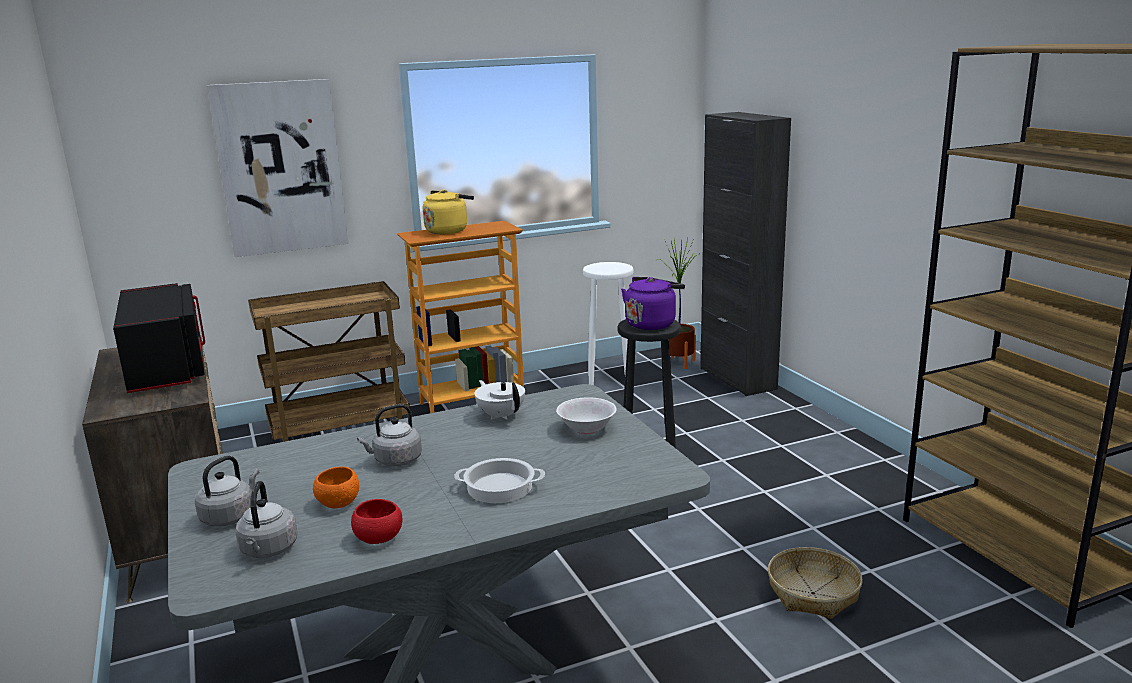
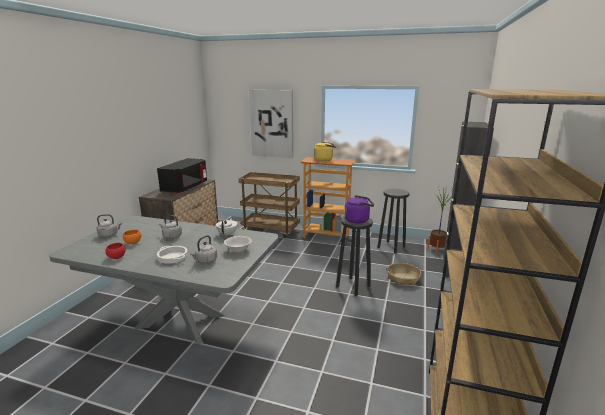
camera: 40 degrees right, 0 degrees up
grey kettle [235,481,297,558] -> grey kettle moved to [190,235,217,264]
white stool [583,262,633,385] -> black stool [378,189,409,254]
basket [768,547,863,619] -> basket moved to [387,263,421,285]

